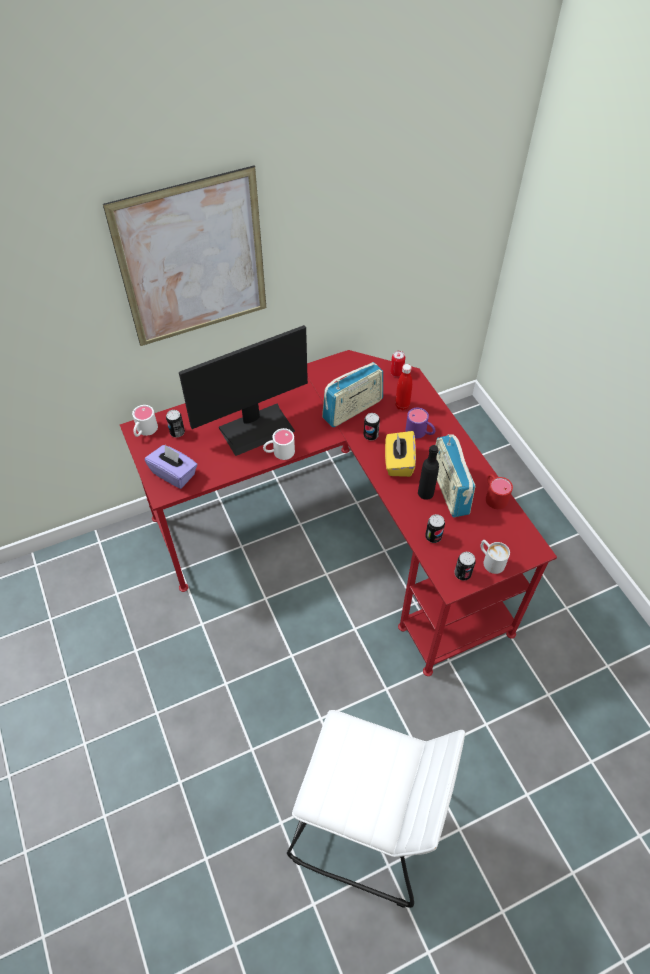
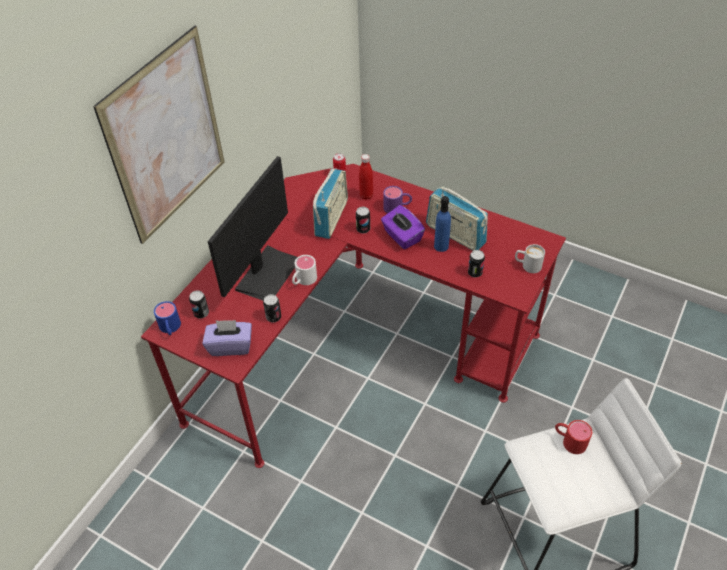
camera: 35 degrees left, 5 degrees down
white mug [132,405,158,437] -> blue mug [154,301,181,335]
yellow tissue box [385,431,416,477] -> purple tissue box [381,205,425,249]
black bottle [418,445,439,500] -> blue bottle [434,196,451,252]
can [455,552,476,581] -> can moved to [263,294,281,323]
red mug [486,474,513,509] -> red mug moved to [555,420,592,454]

